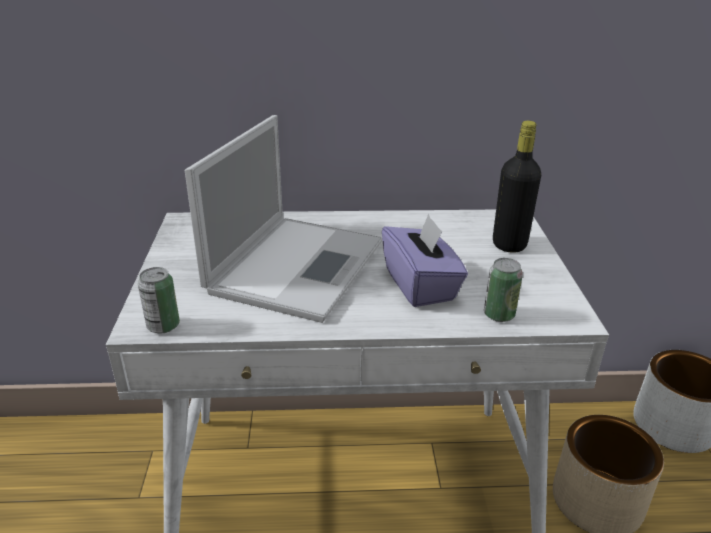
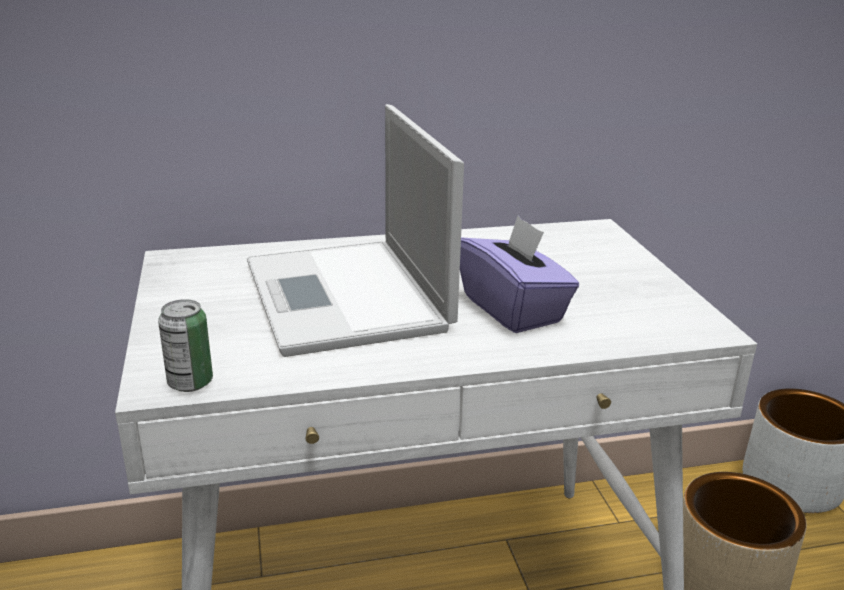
camera: 10 degrees left, 5 degrees down
laptop [185,115,382,323] -> laptop turned 150 degrees clockwise [247,104,464,357]
can [484,258,523,322] -> none
black bottle [493,121,541,253] -> none

